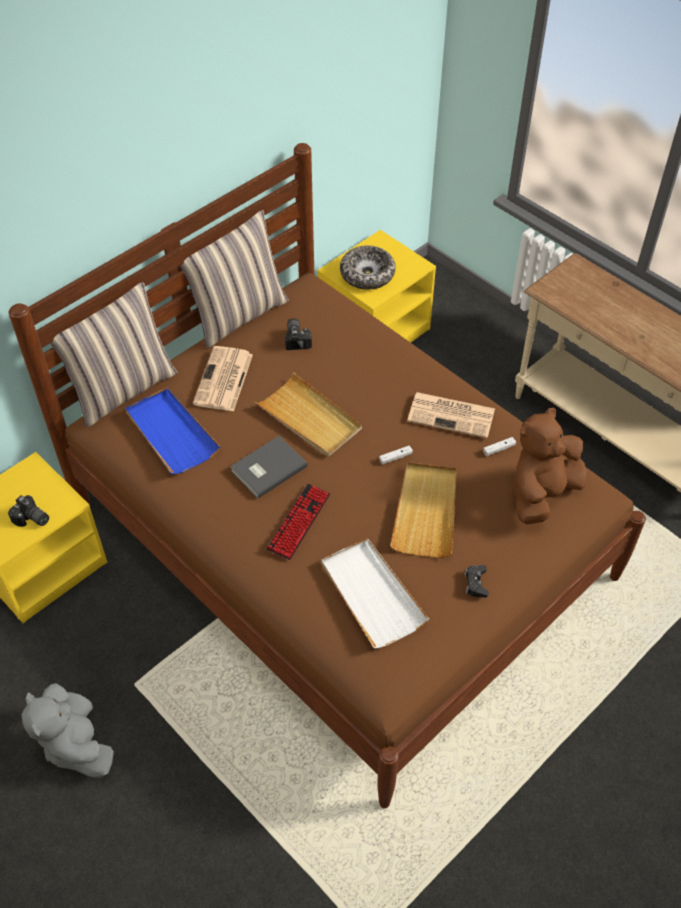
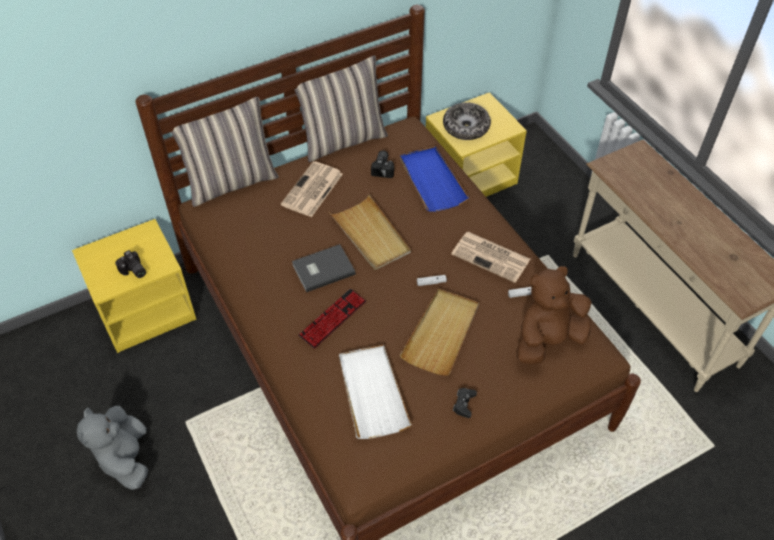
camera: 15 degrees right, 0 degrees up
blue tray [125,388,221,474] -> blue tray moved to [400,146,469,212]

